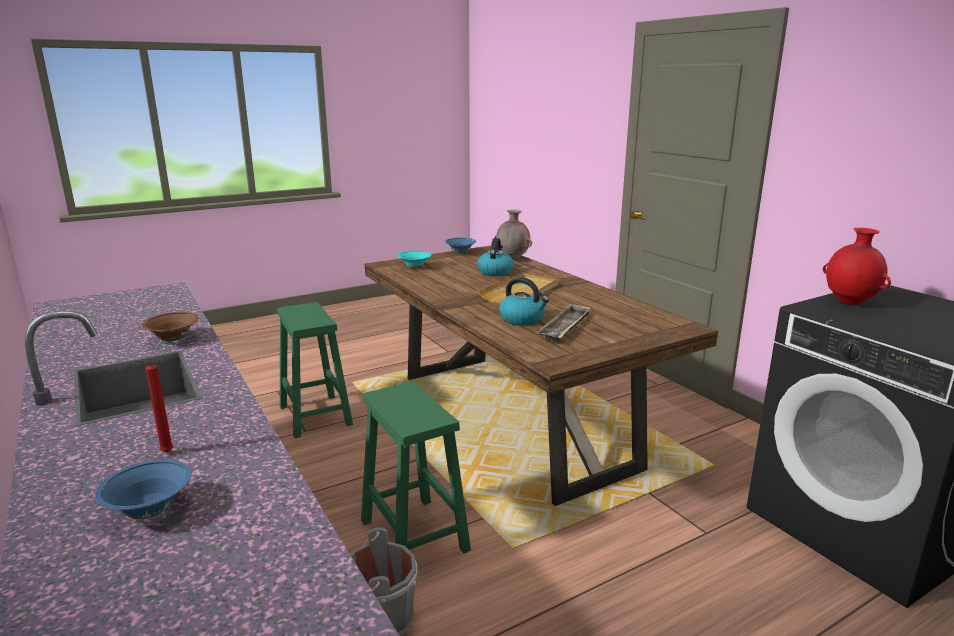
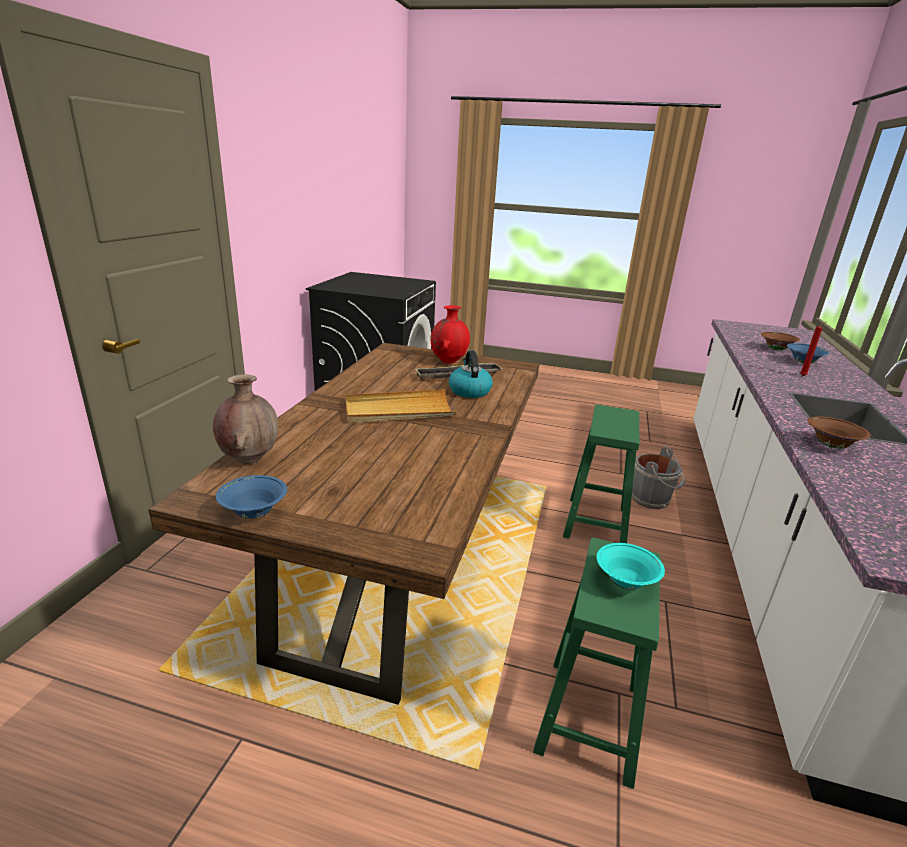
camera: 135 degrees left, 5 degrees up
turquoise bowl [398,251,431,268] -> turquoise bowl moved to [597,543,665,590]
kettle [477,238,514,276] -> none
red vase [823,228,891,305] -> red vase moved to [430,305,470,364]
none -> brown bowl [761,332,800,350]

